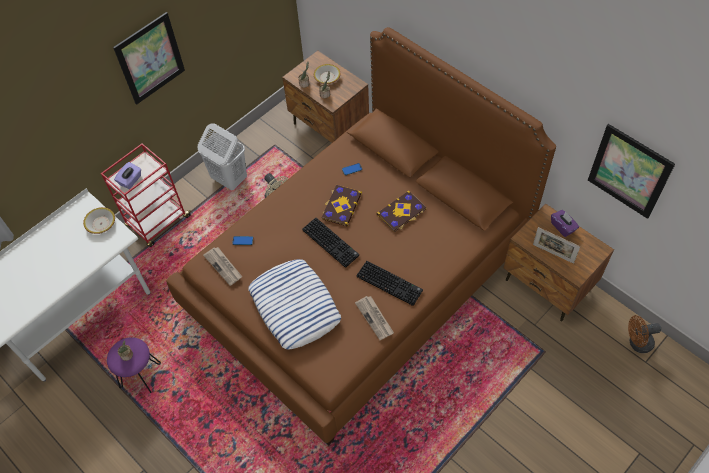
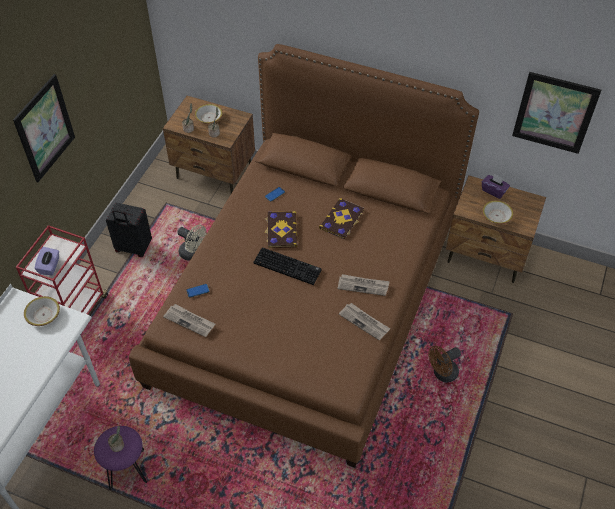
camera: 25 degrees left, 5 degrees down
white laundry basket [198,123,247,190] -> black suitcase [106,203,152,257]
pillow [248,259,341,350] -> none
keyboard [357,261,423,306] -> newspaper [337,274,390,296]
picture frame [533,227,580,264] -> bowl [482,200,514,224]
brown fan [628,315,661,353] -> brown fan moved to [428,346,461,382]

